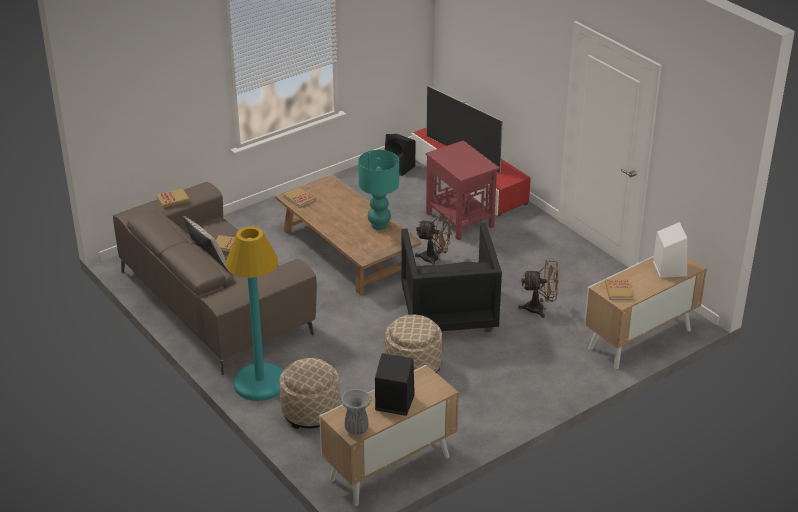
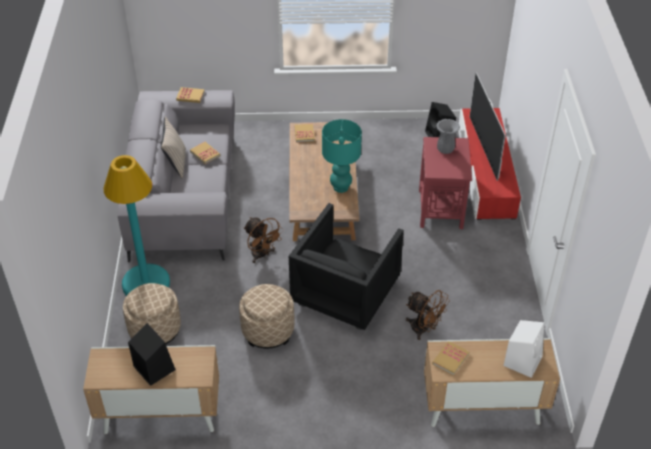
camera: 35 degrees right, 10 degrees up
brown sofa [113,182,317,375] -> grey sofa [118,90,235,262]
grey vase [340,388,372,435] -> grey vase moved to [436,119,460,154]
brown fan [415,212,453,265] -> brown fan moved to [244,217,284,263]

